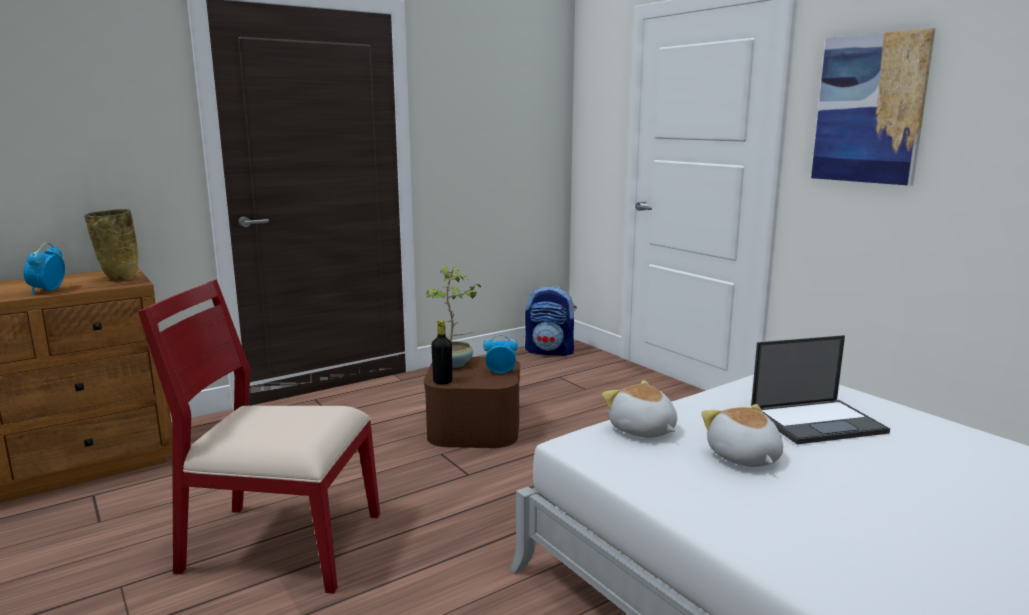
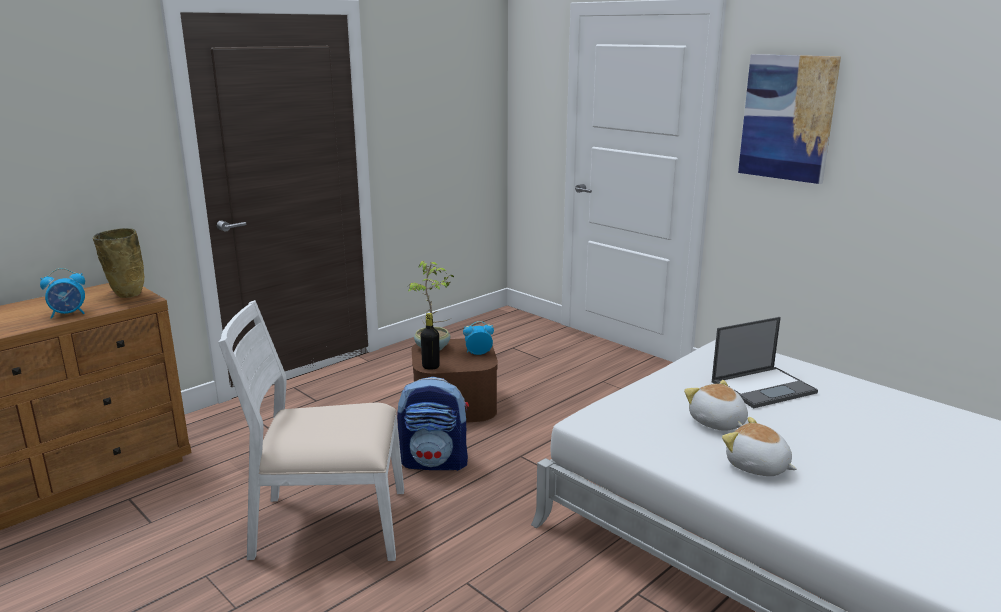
camera: 10 degrees left, 5 degrees up
alarm clock [24,242,65,295] -> alarm clock turned 105 degrees counterclockwise [40,268,85,319]
red chair [138,279,380,594] -> white chair [218,300,404,561]
backpack [525,286,577,356] -> backpack moved to [397,377,469,471]
plush toy [602,380,677,438] -> plush toy moved to [722,417,797,476]

